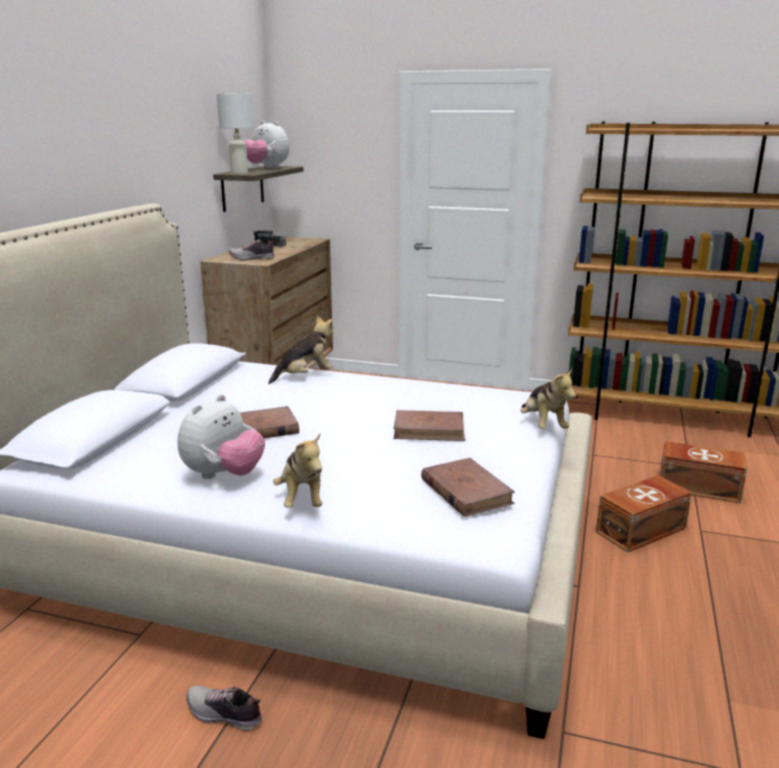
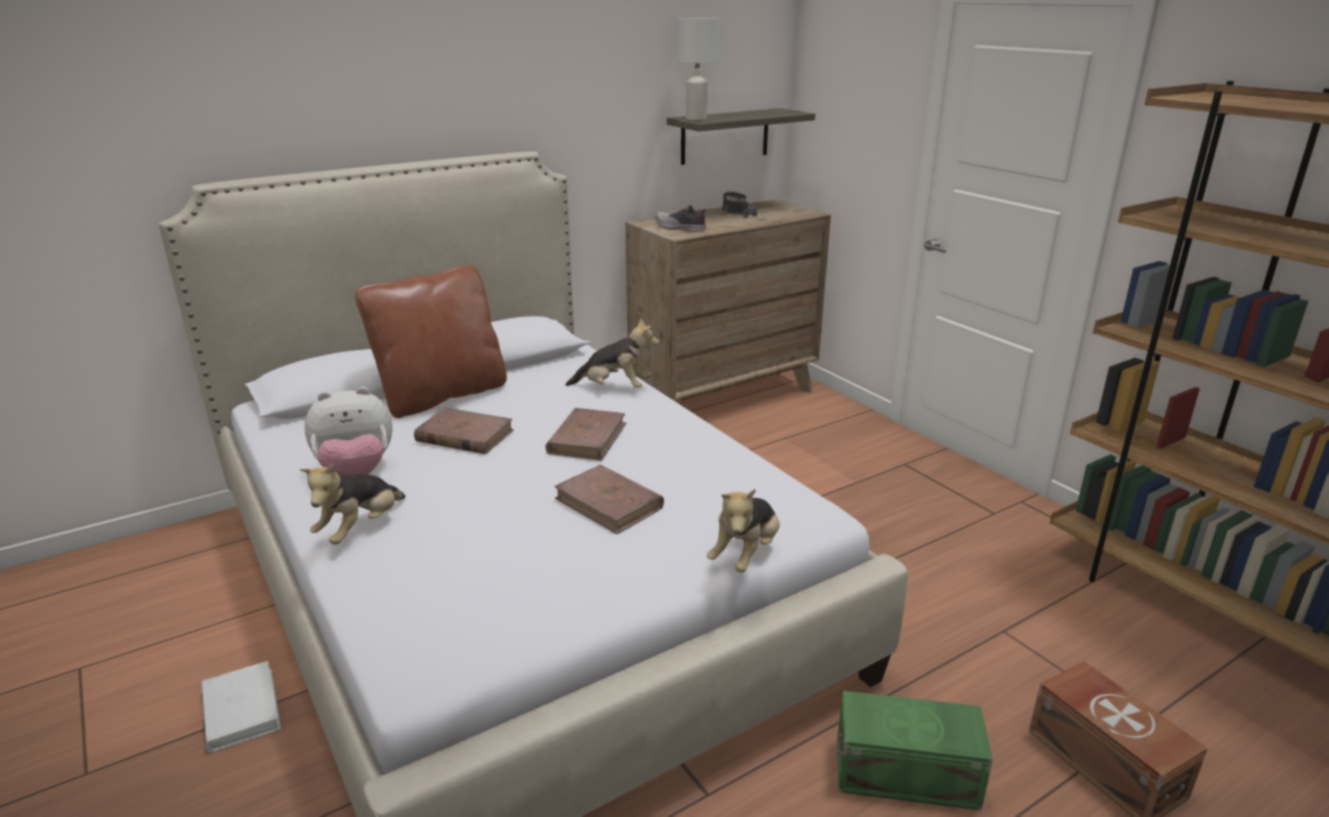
camera: 40 degrees right, 5 degrees up
shoe [186,685,262,731] -> white book [201,661,281,753]
plush toy [244,121,289,168] -> none
brown book [421,458,515,517] -> brown book moved to [545,408,627,461]
brown storage box [596,475,692,552] -> green storage box [837,691,993,811]
none -> brown pillow [355,265,507,418]

